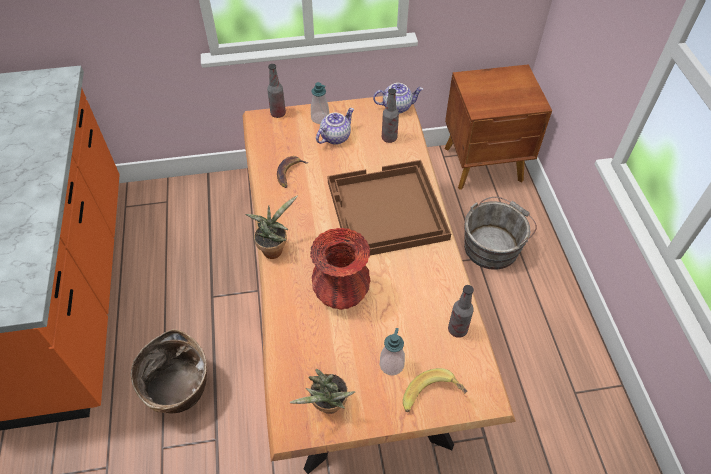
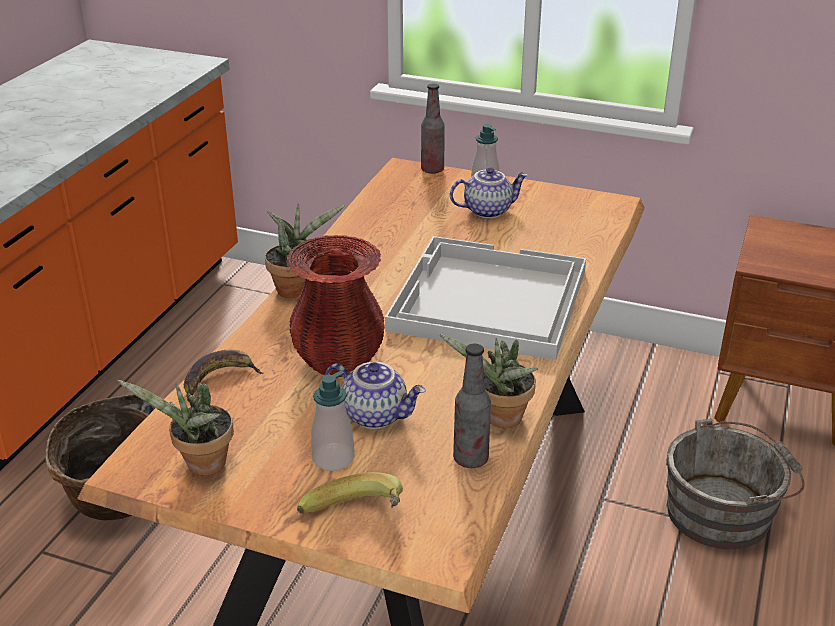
camera: 30 degrees right, 20 degrees down
banana [277,156,308,188] -> banana moved to [184,350,263,395]
brown tray [327,160,451,255] -> white tray [385,236,586,360]
teapot [373,83,423,114] -> teapot moved to [325,362,426,429]
bottle [382,88,399,143] -> none
none -> potted plant [439,334,538,428]

